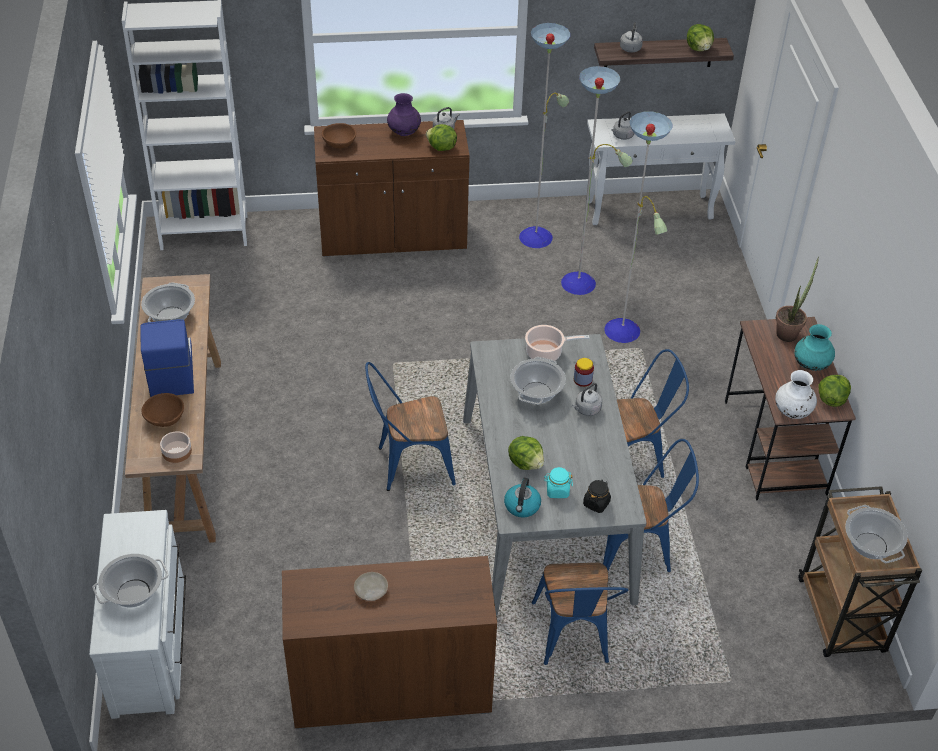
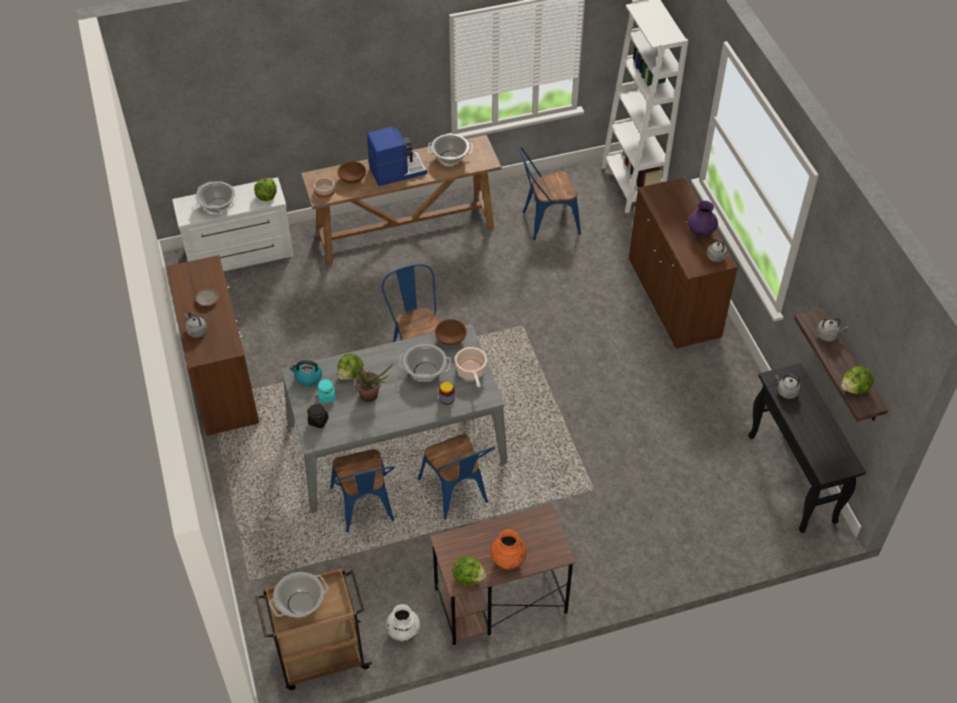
camera: 80 degrees right, 5 degrees up
brown bowl [322,123,356,149] -> brown bowl moved to [435,319,467,345]
lettuce [426,124,457,151] -> lettuce moved to [254,178,277,201]
floor lamp [519,23,673,343] -> none
blue chair [531,563,628,665] -> blue chair moved to [519,147,581,240]
grey kettle [572,383,602,416] -> grey kettle moved to [184,312,207,338]
white console table [587,113,736,225] -> black console table [748,363,866,533]
white vase [775,370,817,419] -> white vase moved to [386,604,420,642]
potted plant [776,257,819,342] -> potted plant moved to [355,355,393,402]
turquoise vase [795,324,835,371] -> orange vase [490,529,526,570]

